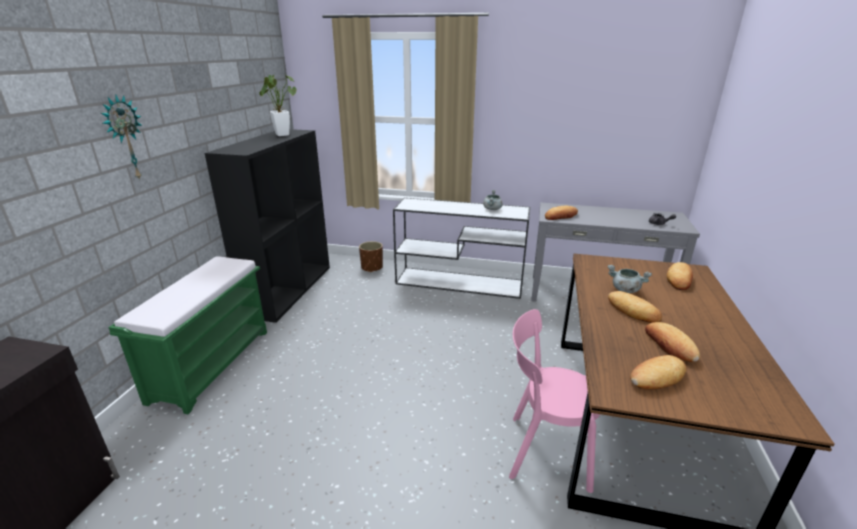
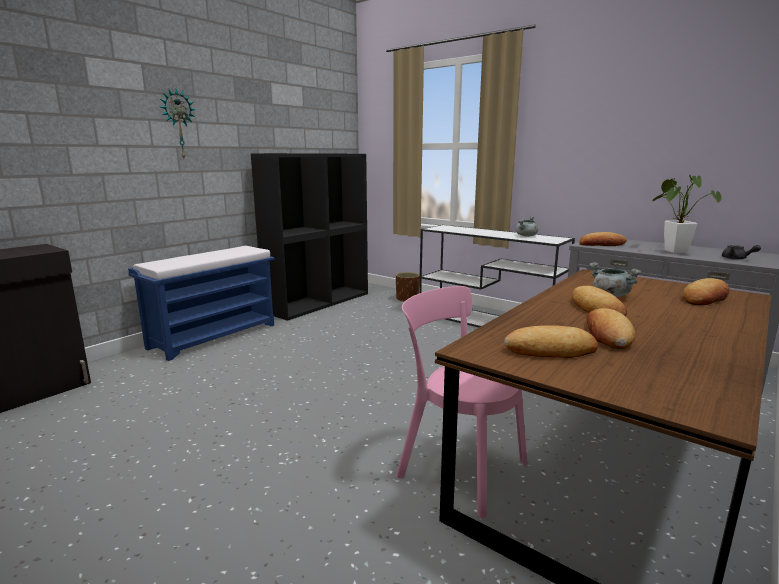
camera: 25 degrees right, 10 degrees down
green bench [108,256,267,414] -> blue bench [128,246,275,361]
potted plant [259,74,297,136] -> potted plant moved to [652,175,722,253]

